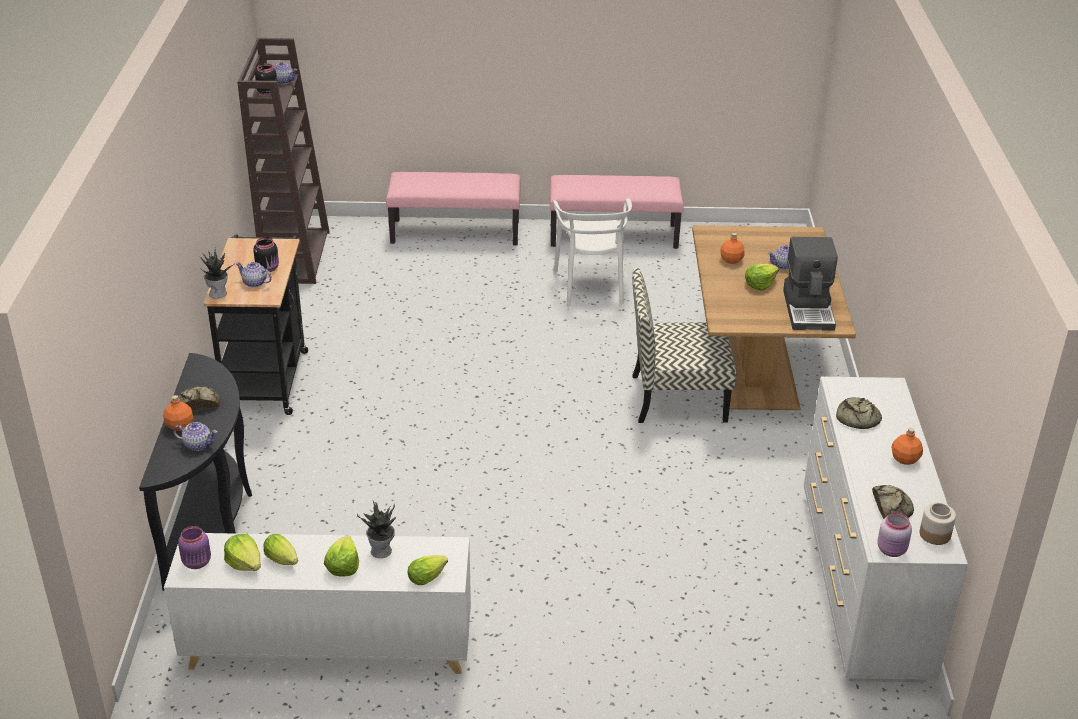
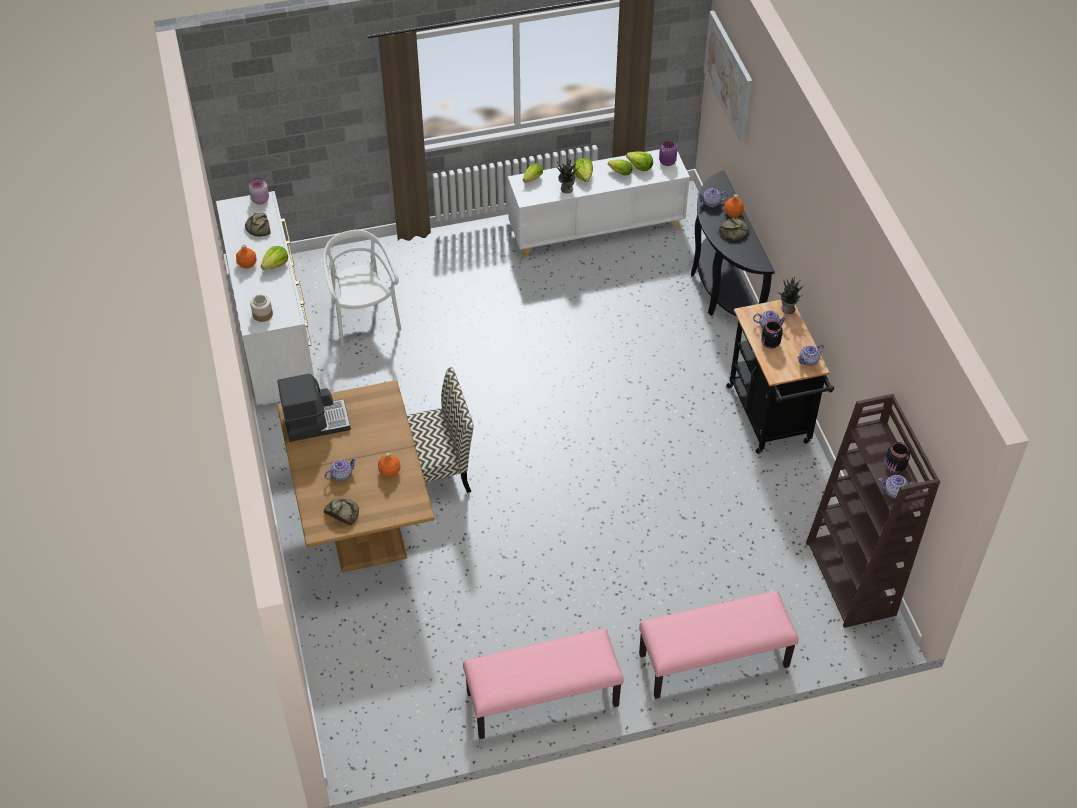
camera: 165 degrees right, 15 degrees up
white chair [553,198,632,306] -> white chair moved to [323,230,402,346]
lettuce [745,264,779,291] -> lettuce moved to [261,246,288,270]
coffee machine [783,237,838,331] -> coffee machine turned 90 degrees clockwise [277,374,351,442]
bread [836,397,882,429] -> bread moved to [324,498,359,525]
jar [920,503,956,545] -> jar moved to [250,295,273,322]
none -> picture [703,11,752,142]
none -> teapot [797,344,824,366]

